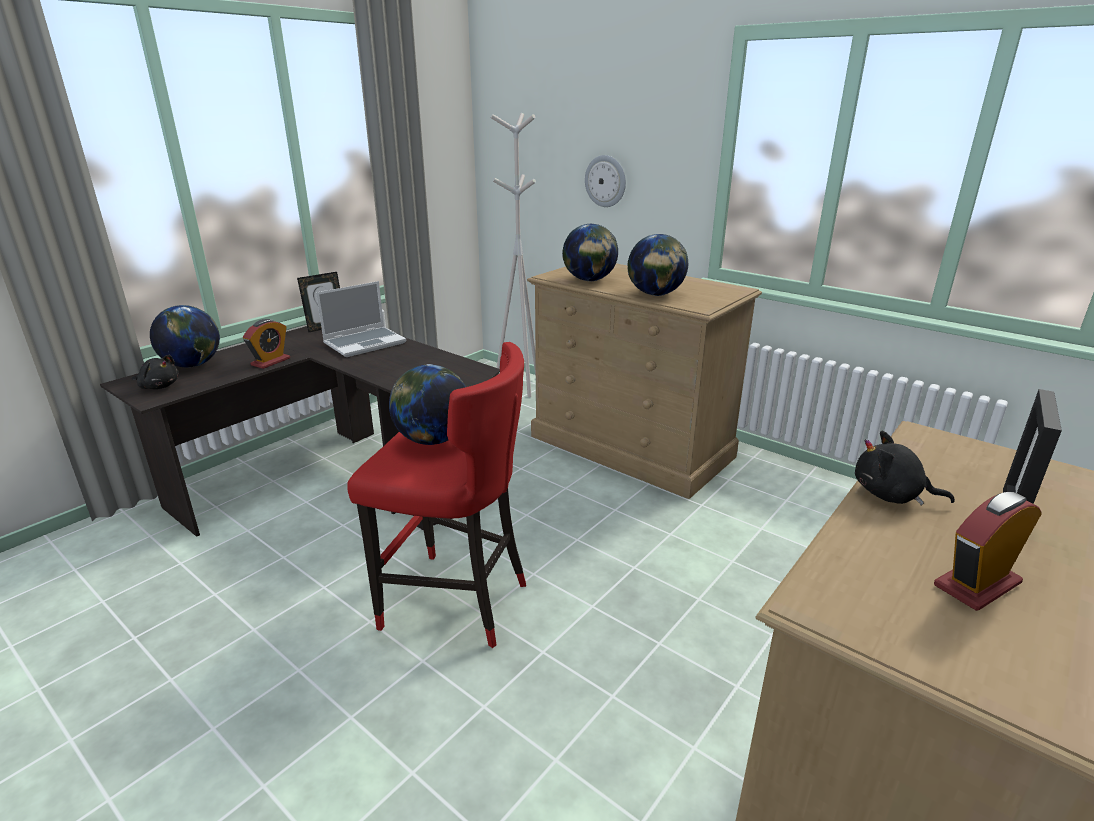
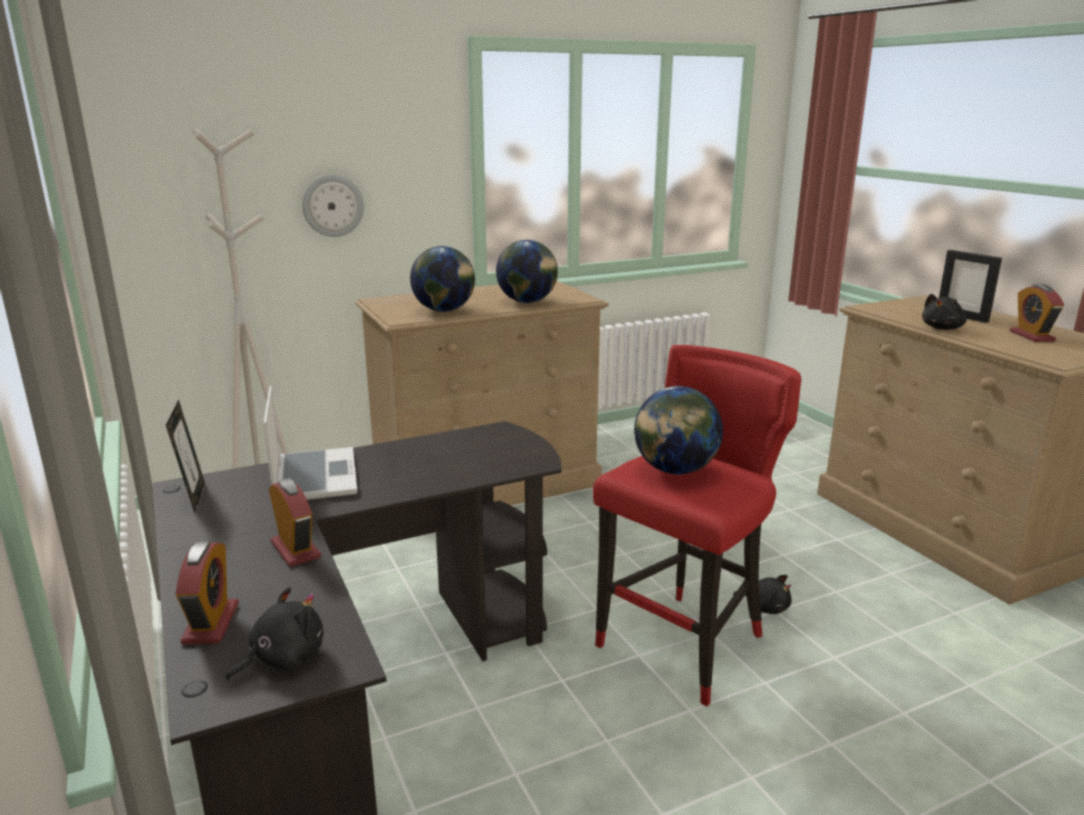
camera: 65 degrees left, 5 degrees down
globe [150,305,220,367] -> alarm clock [176,541,239,645]
none -> black plush toy [733,575,792,614]

